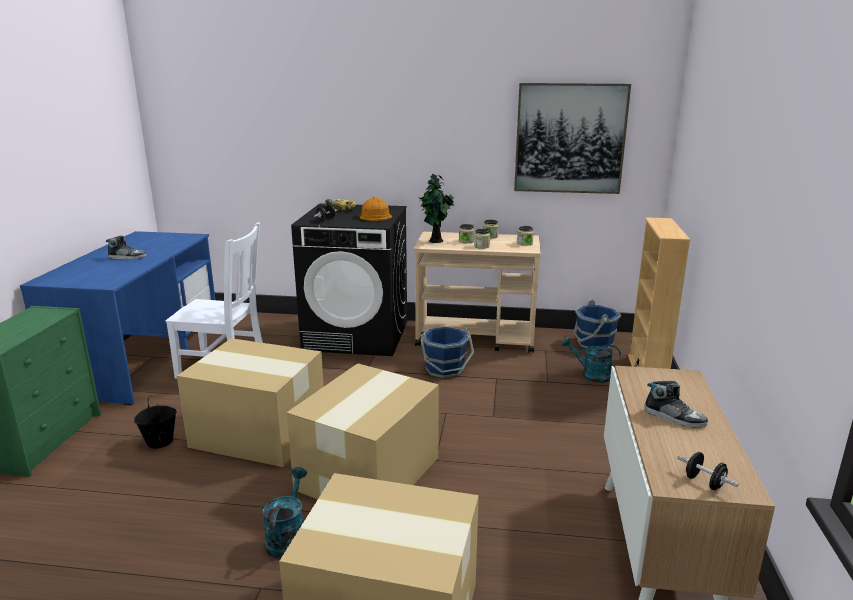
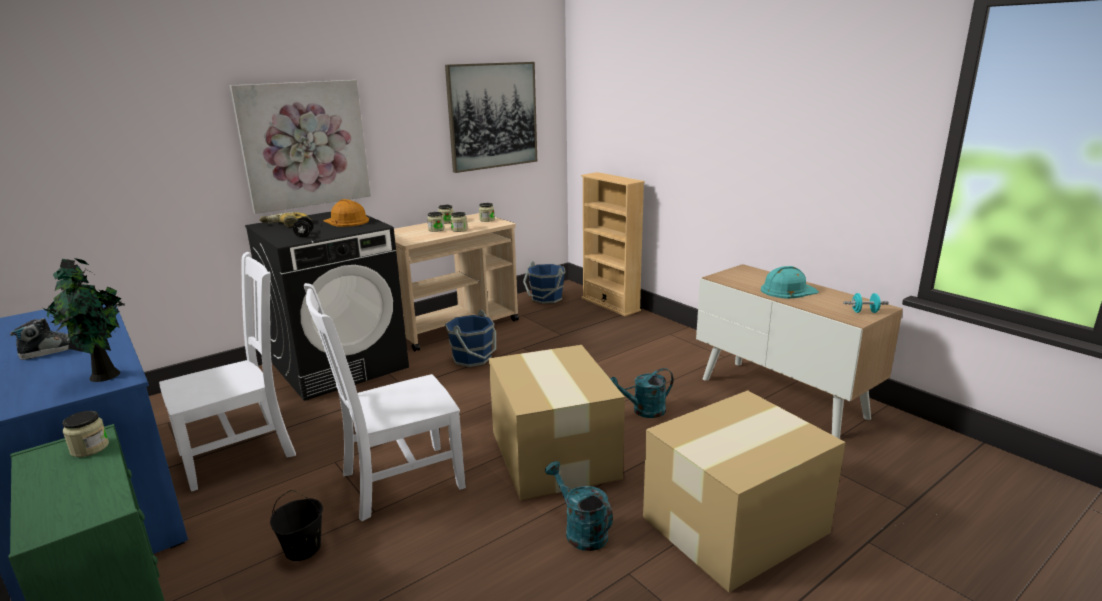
camera: 45 degrees left, 0 degrees up
cardboard box [177,338,324,467] -> white chair [304,283,466,521]
potted plant [419,174,454,243] -> potted plant moved to [43,258,125,382]
turquoise watering can [561,337,621,383] -> turquoise watering can moved to [610,368,673,418]
shoe [644,381,708,428] -> turquoise hard hat [761,266,819,299]
black dumbbell [677,452,739,490] -> turquoise dumbbell [843,293,889,313]
none -> jar [62,411,109,457]
none -> picture [230,80,371,214]

